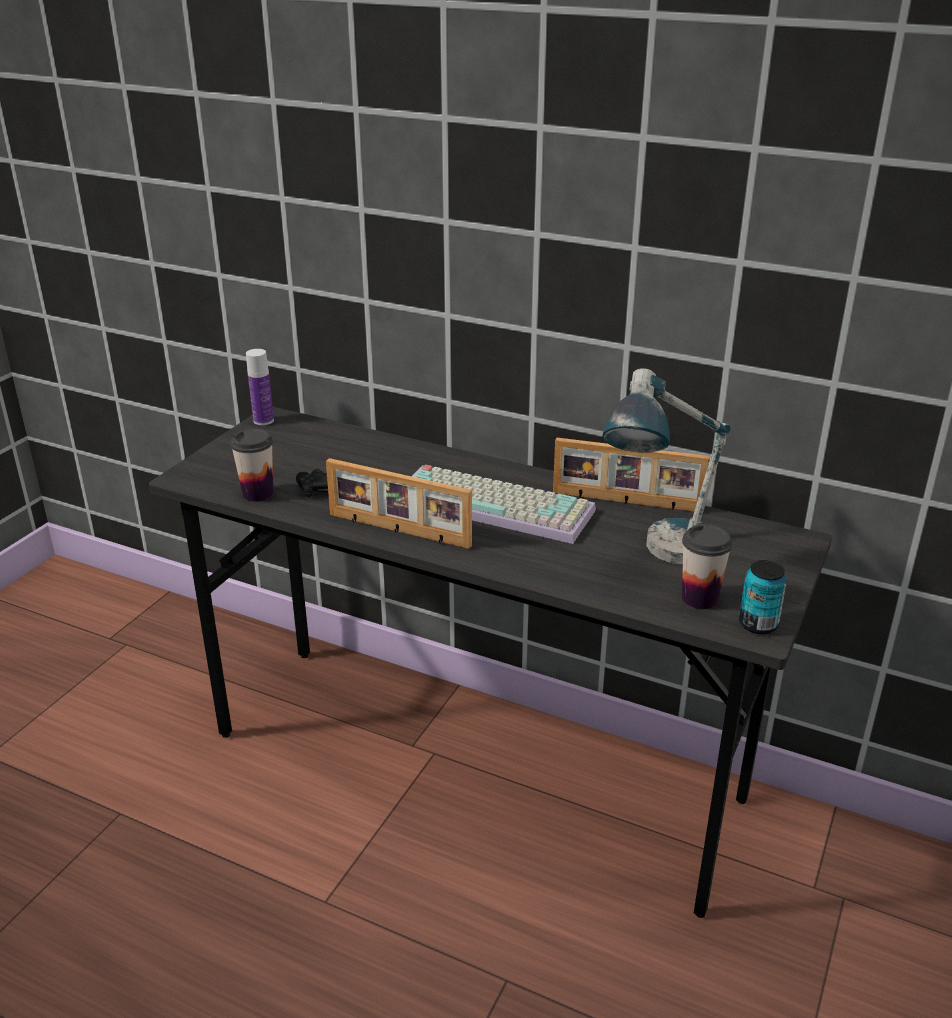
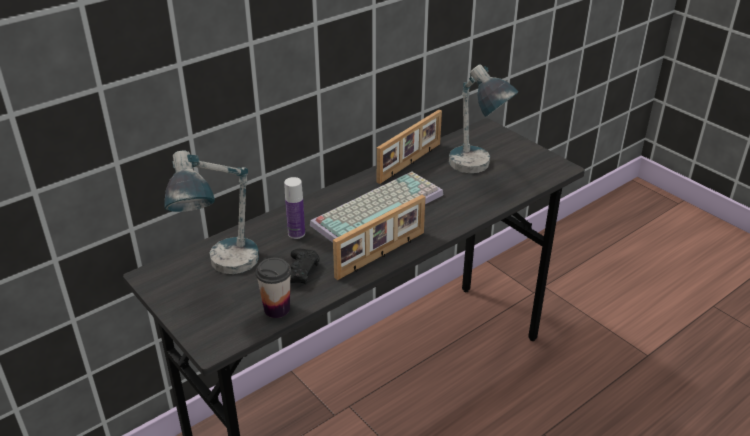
camera: 65 degrees left, 5 degrees up
bottle [246,349,274,425] -> bottle moved to [284,177,305,239]
cup [682,524,732,609] -> none
can [739,560,787,634] -> none
none -> table lamp [164,150,259,274]

